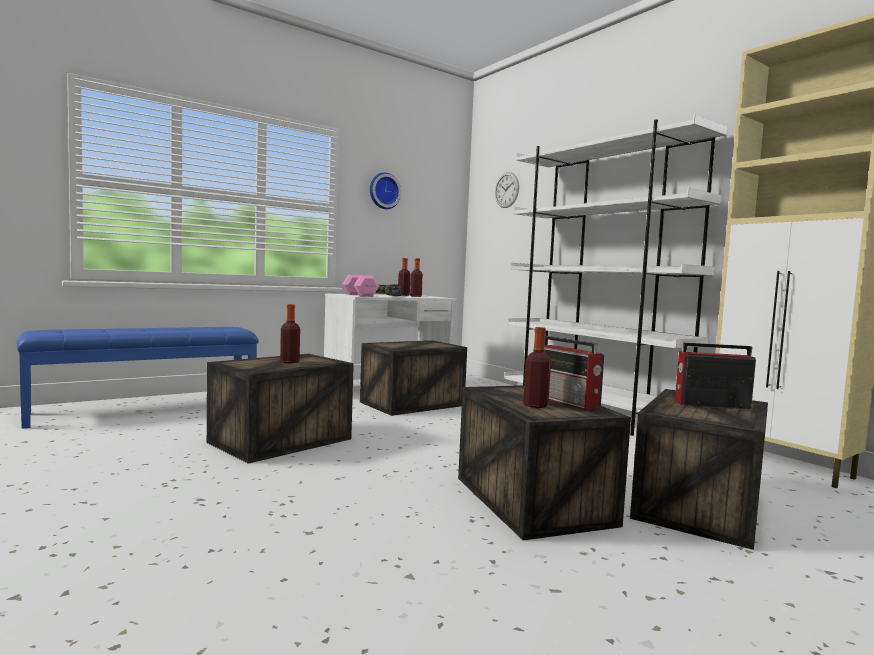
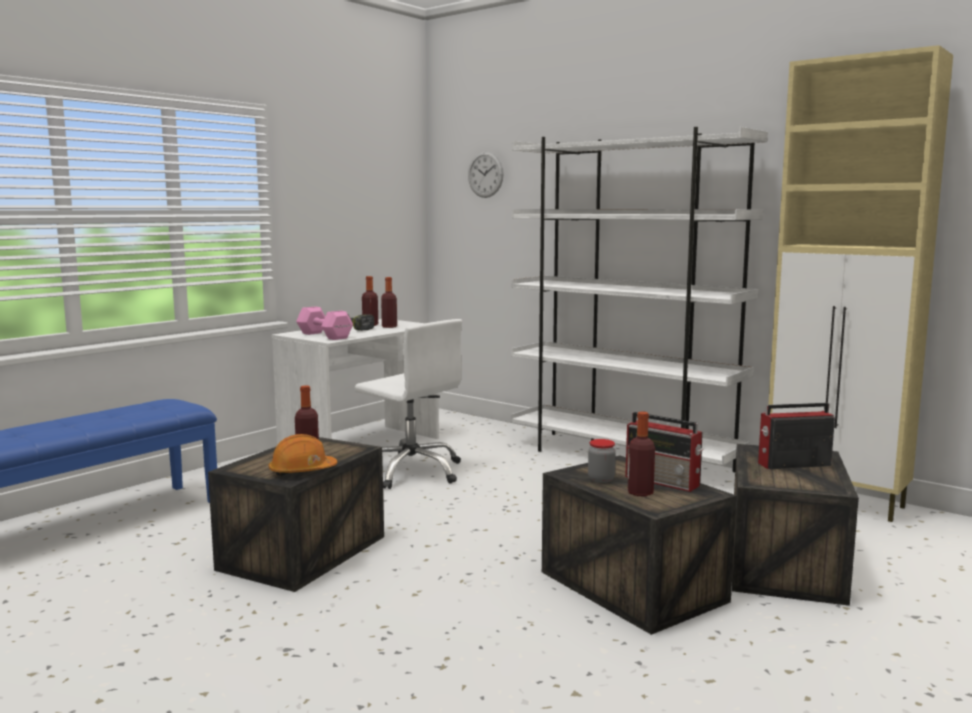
camera: 15 degrees left, 5 degrees up
crate [360,340,467,416] -> white office chair [355,319,462,489]
wall clock [370,173,401,209] -> none
none -> orange hard hat [269,434,338,476]
none -> jar [588,439,616,483]

